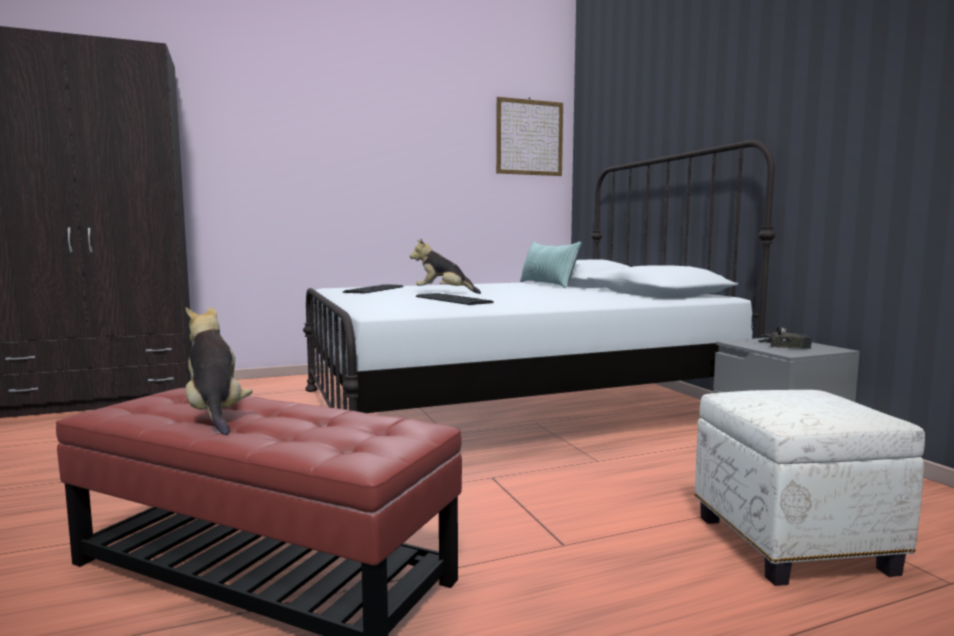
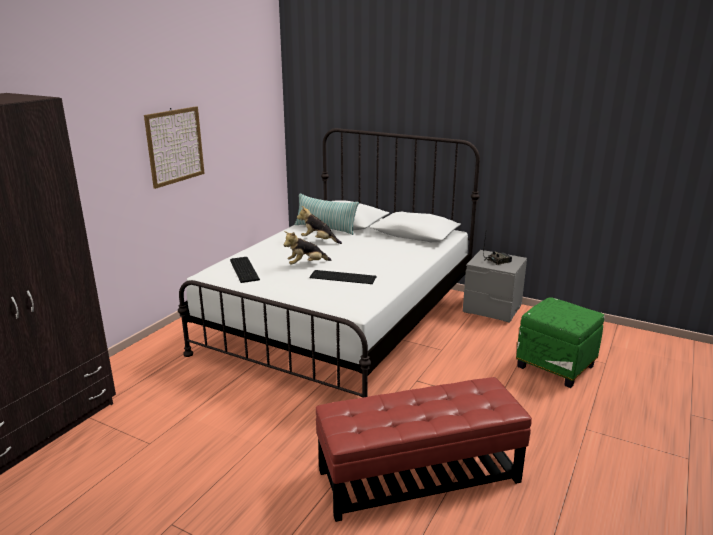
camera: 40 degrees left, 15 degrees up
plush toy [185,307,253,435] -> plush toy moved to [297,206,342,244]
picture [496,97,563,176] -> picture moved to [144,106,205,189]
white ottoman [694,390,925,586] -> green ottoman [516,297,605,388]

